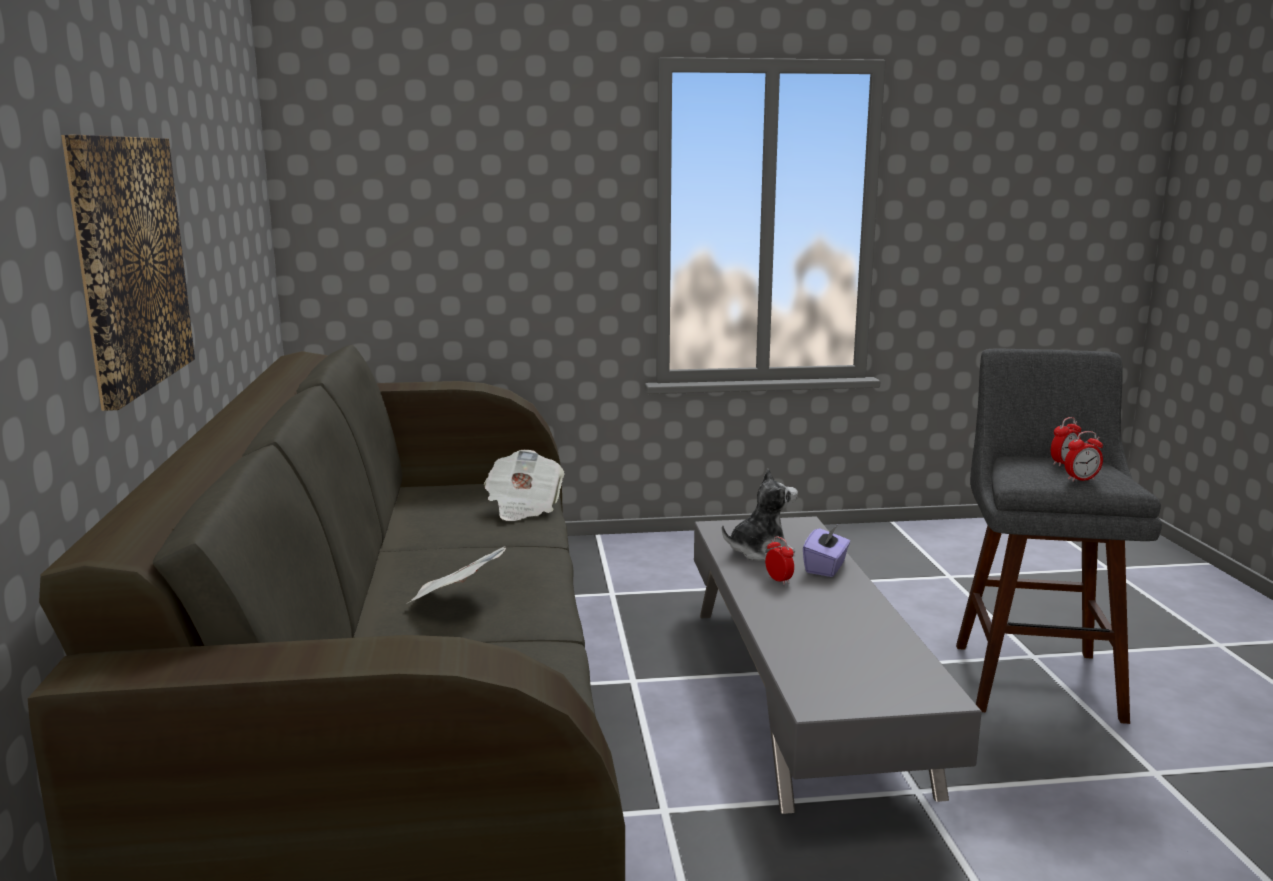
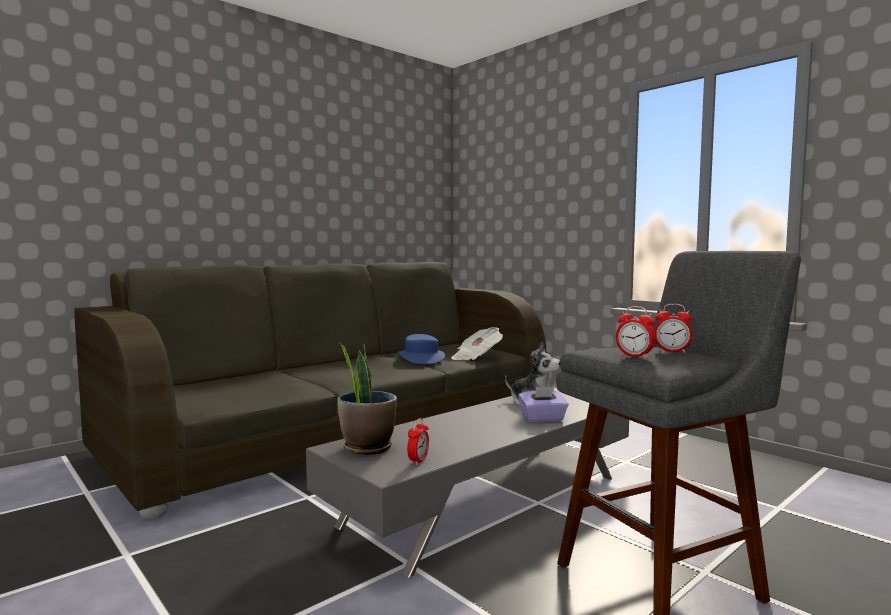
camera: 55 degrees right, 10 degrees down
picture [61,135,195,411] -> none
newspaper [406,546,506,604] -> none
alarm clock [765,536,794,585] -> alarm clock moved to [407,418,429,465]
none -> potted plant [338,342,397,455]
none -> blue hat [398,334,445,364]

